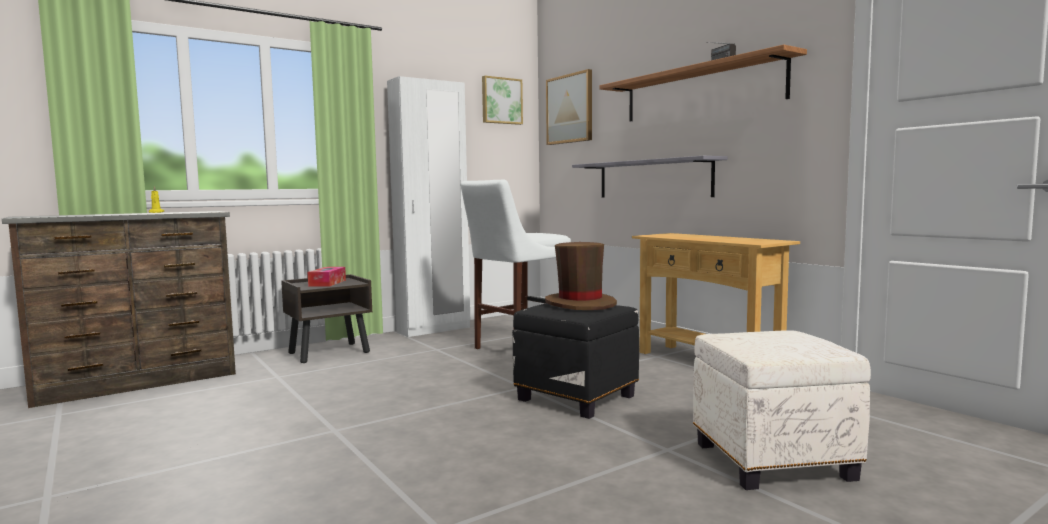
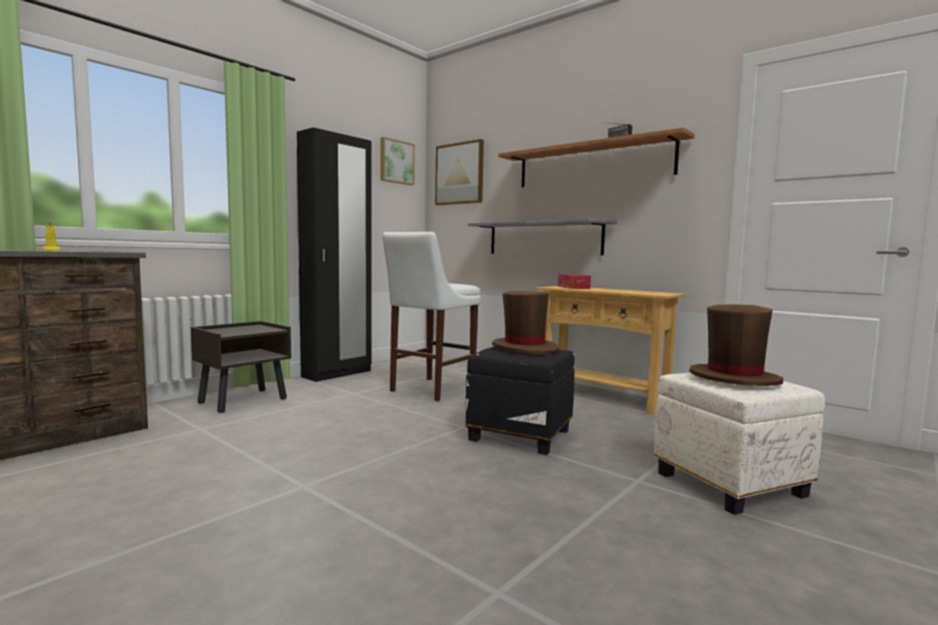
camera: 15 degrees left, 0 degrees up
tissue box [308,267,346,287] -> tissue box moved to [558,274,591,289]
white wardrobe [387,76,470,337] -> black wardrobe [297,128,372,382]
none -> brown hat [689,304,783,386]

